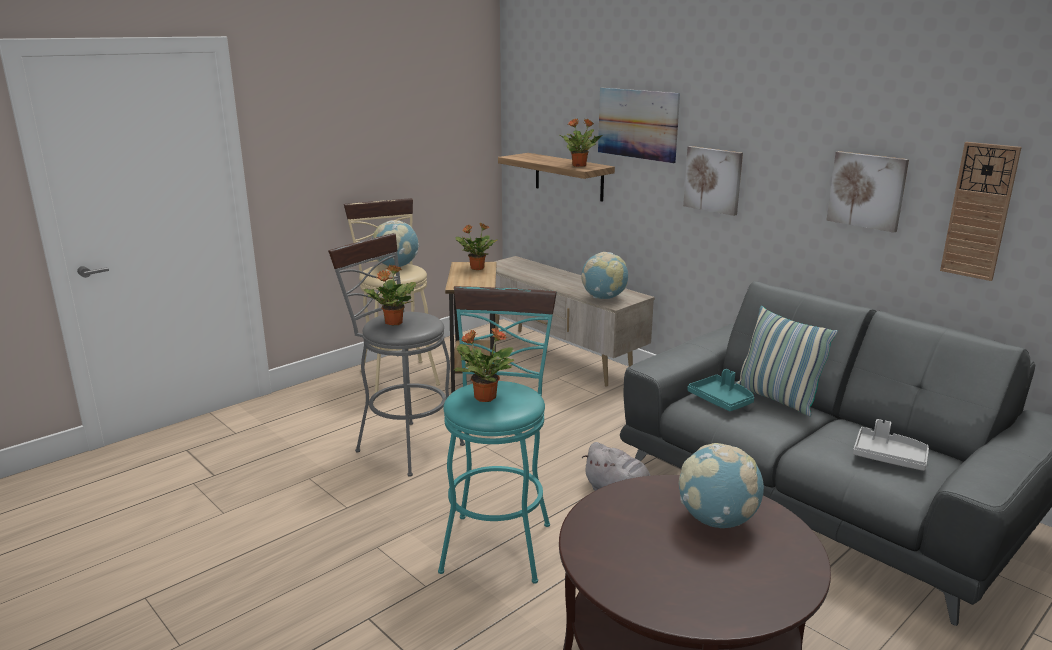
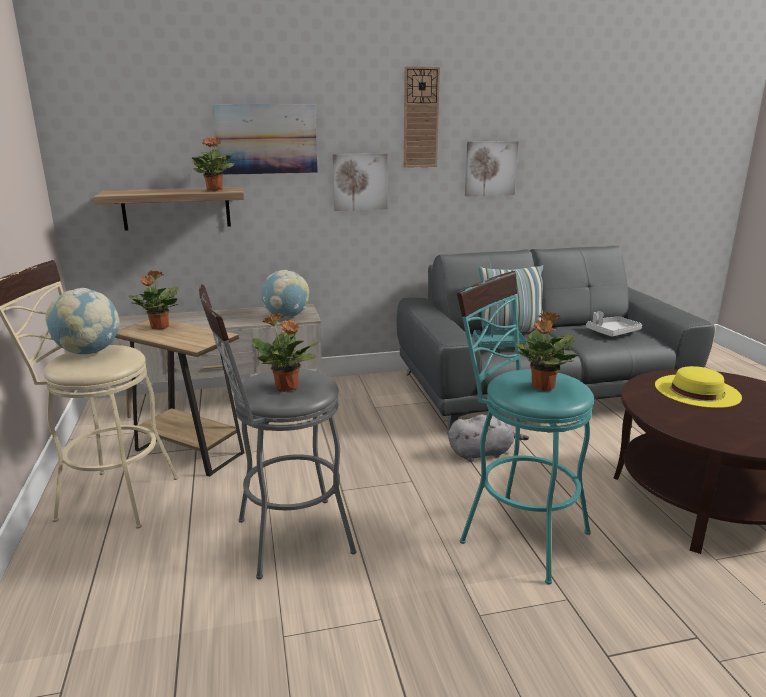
camera: 60 degrees left, 0 degrees up
globe [678,443,764,528] -> yellow hat [655,366,742,408]
wall clock [940,142,1022,281] -> wall clock moved to [404,66,440,168]

